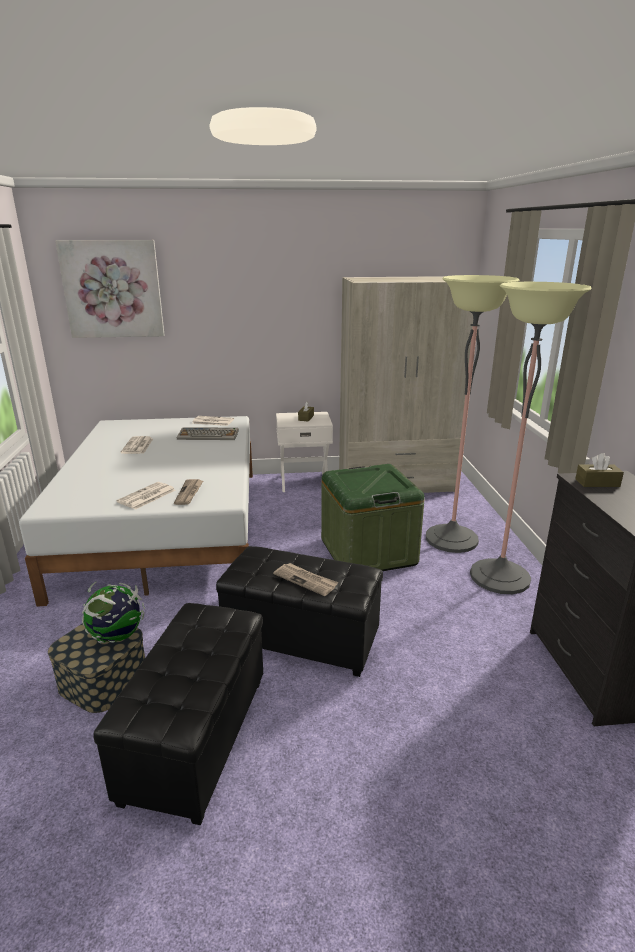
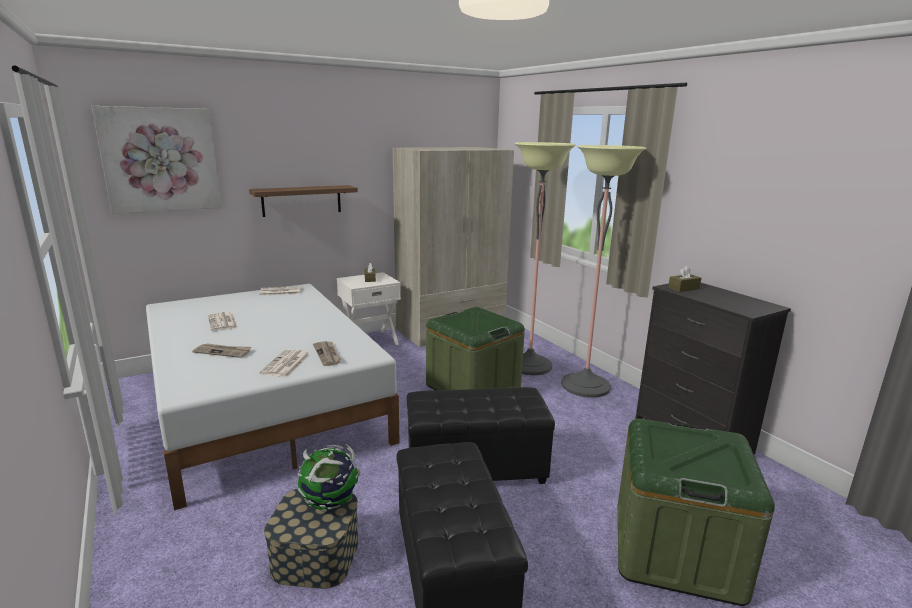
camera: 25 degrees left, 5 degrees down
keyboard [177,427,239,440] -> none
newspaper [273,563,339,596] -> newspaper moved to [192,343,252,358]
none -> shelf [249,185,358,217]
none -> green storage box [618,419,775,606]

